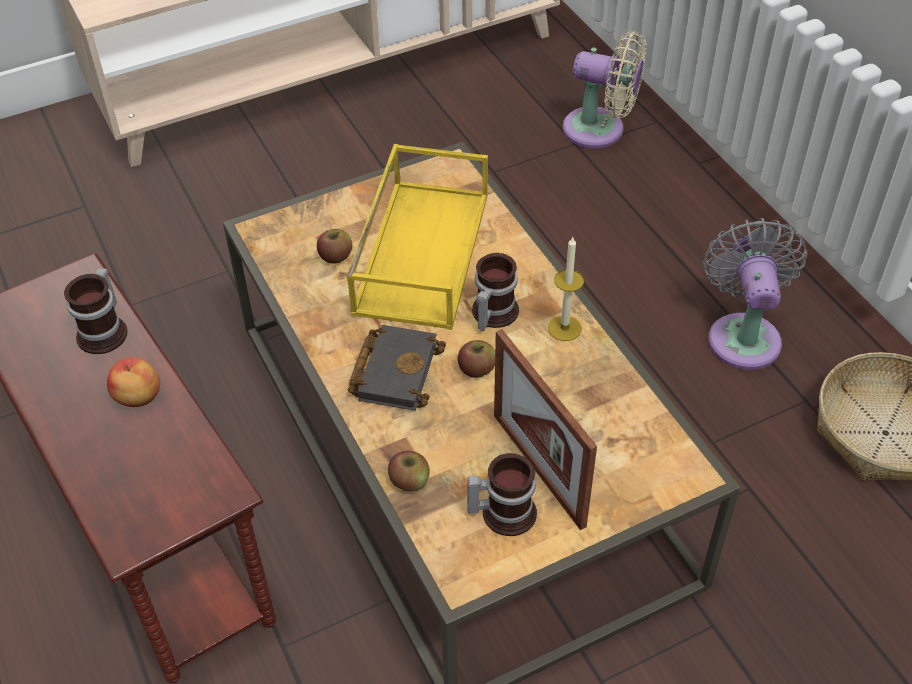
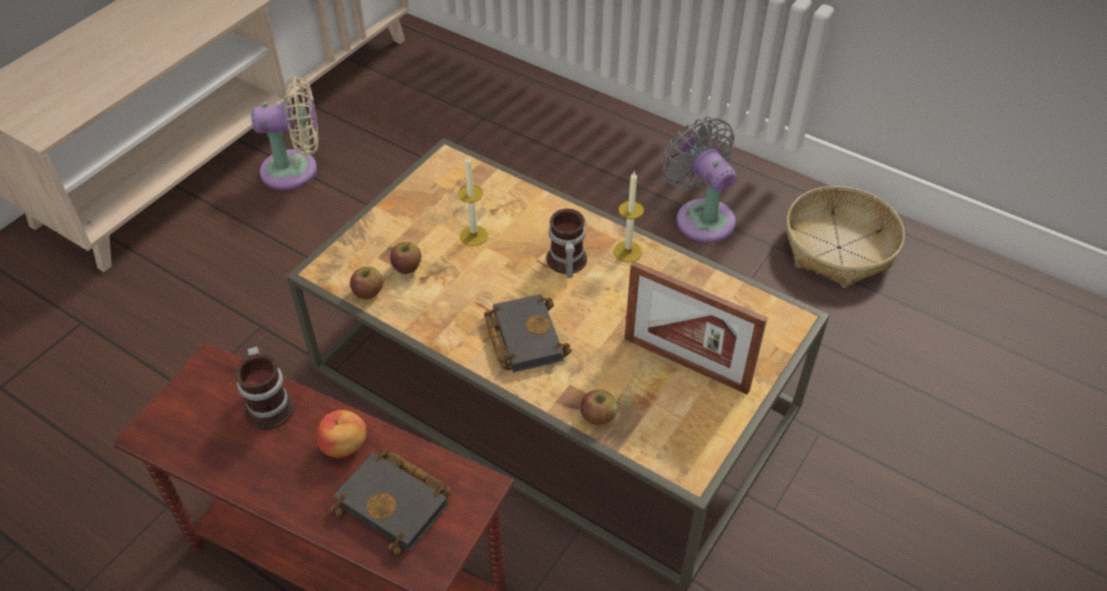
camera: 30 degrees left, 0 degrees up
yellow tray [347,144,488,330] -> candle [458,155,488,246]
apple [458,340,495,378] -> apple moved to [350,267,383,299]
mug [467,453,537,536] -> none
beige fan [563,31,647,148] -> beige fan moved to [251,76,318,190]
none -> black book [330,449,451,555]

